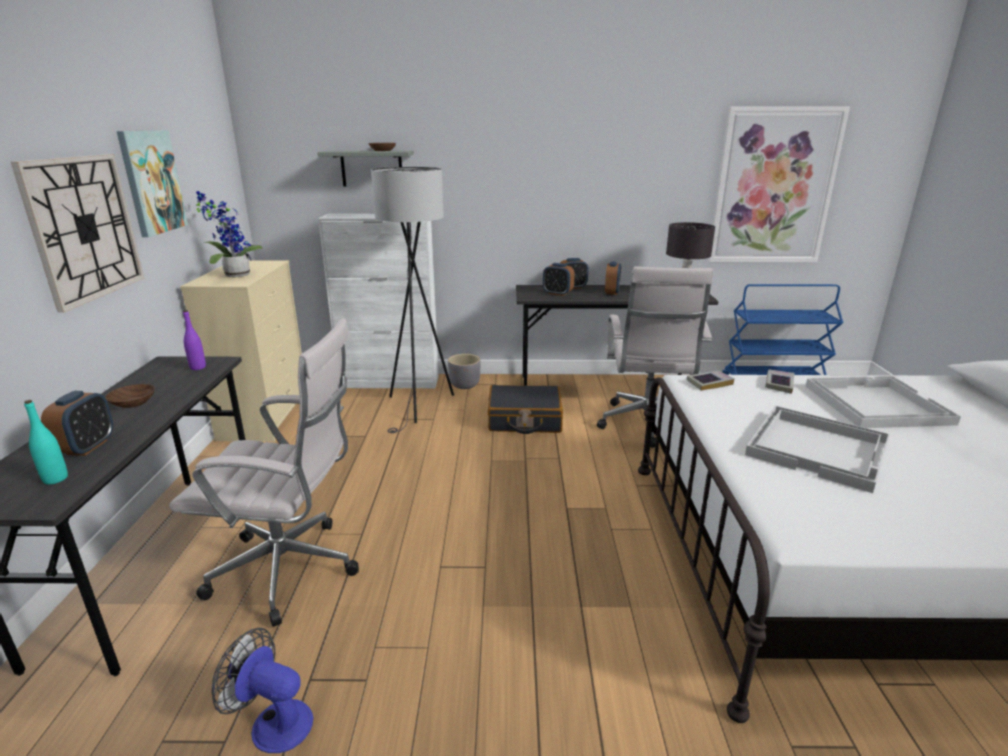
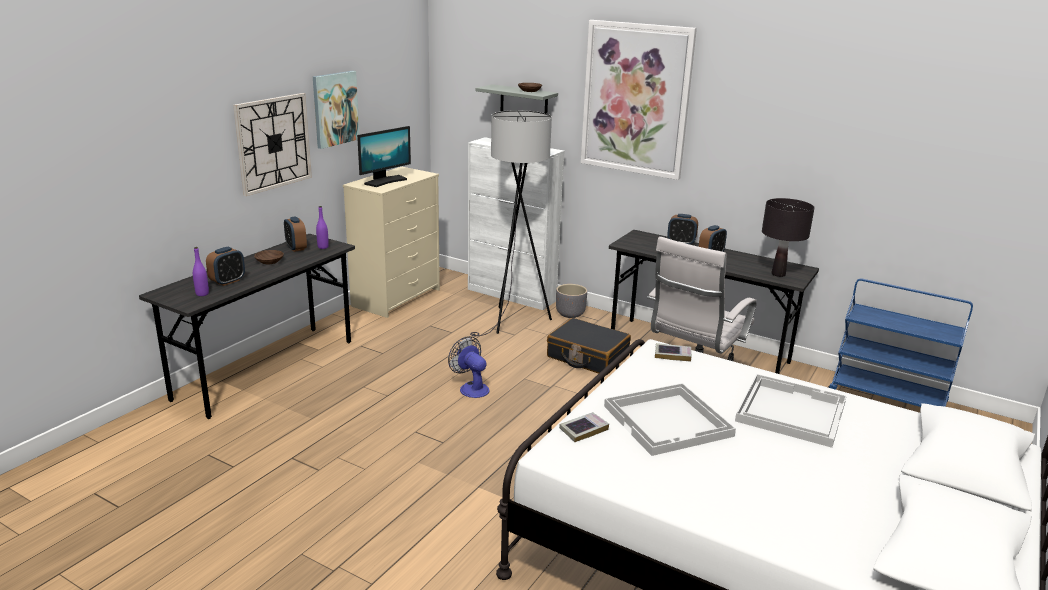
camera: 30 degrees right, 0 degrees up
turquoise bottle [24,400,68,484] -> purple bottle [193,247,209,296]
white office chair [169,318,359,627] -> none
potted plant [196,191,262,277] -> monitor [357,126,411,187]
fan [212,628,314,753] -> fan moved to [448,336,490,398]
alarm clock [543,263,575,296] -> alarm clock moved to [284,217,307,252]
picture [707,106,850,262] -> picture moved to [581,20,697,180]
book [765,370,794,394] -> book moved to [559,412,609,442]

